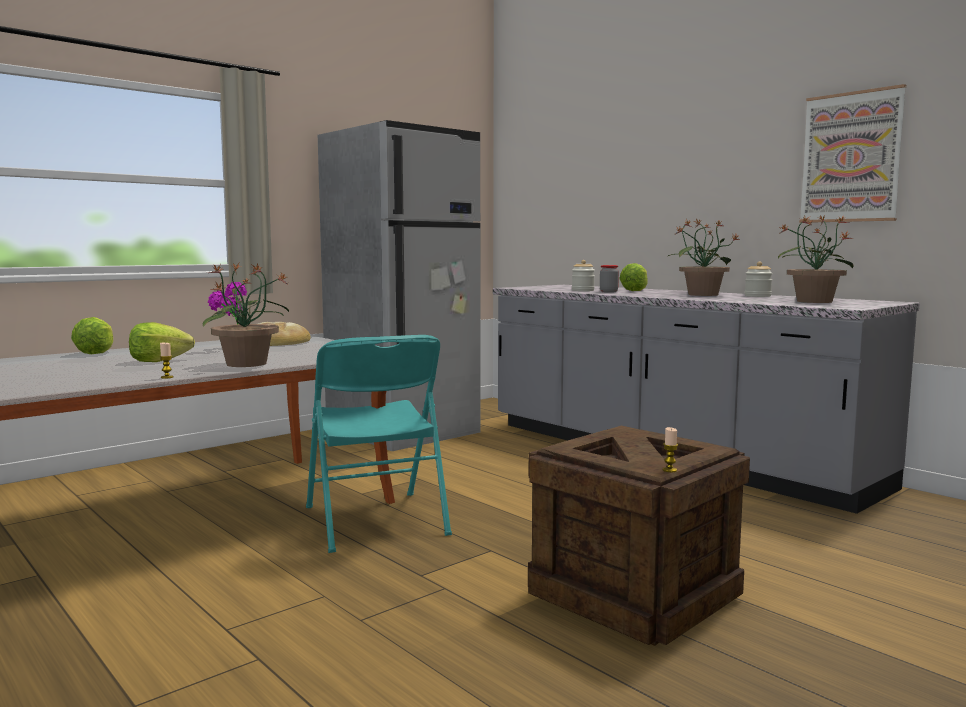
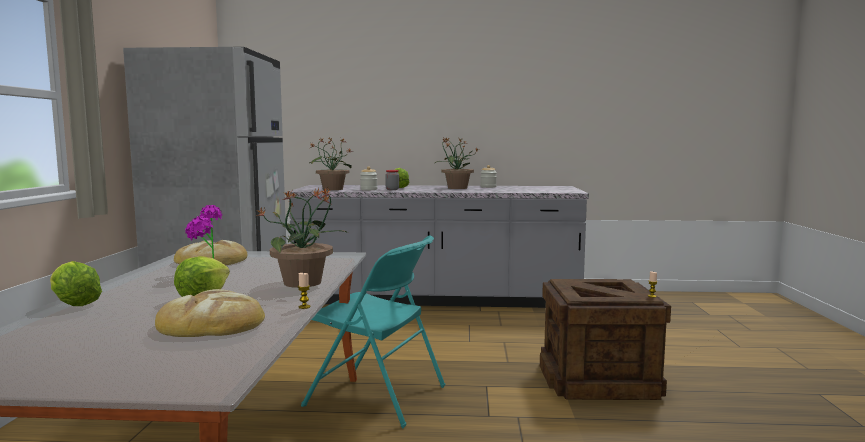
camera: 45 degrees left, 0 degrees up
potted plant [778,215,854,303] -> potted plant moved to [309,137,353,190]
picture [799,84,906,223] -> none
none -> bread [155,289,265,337]

